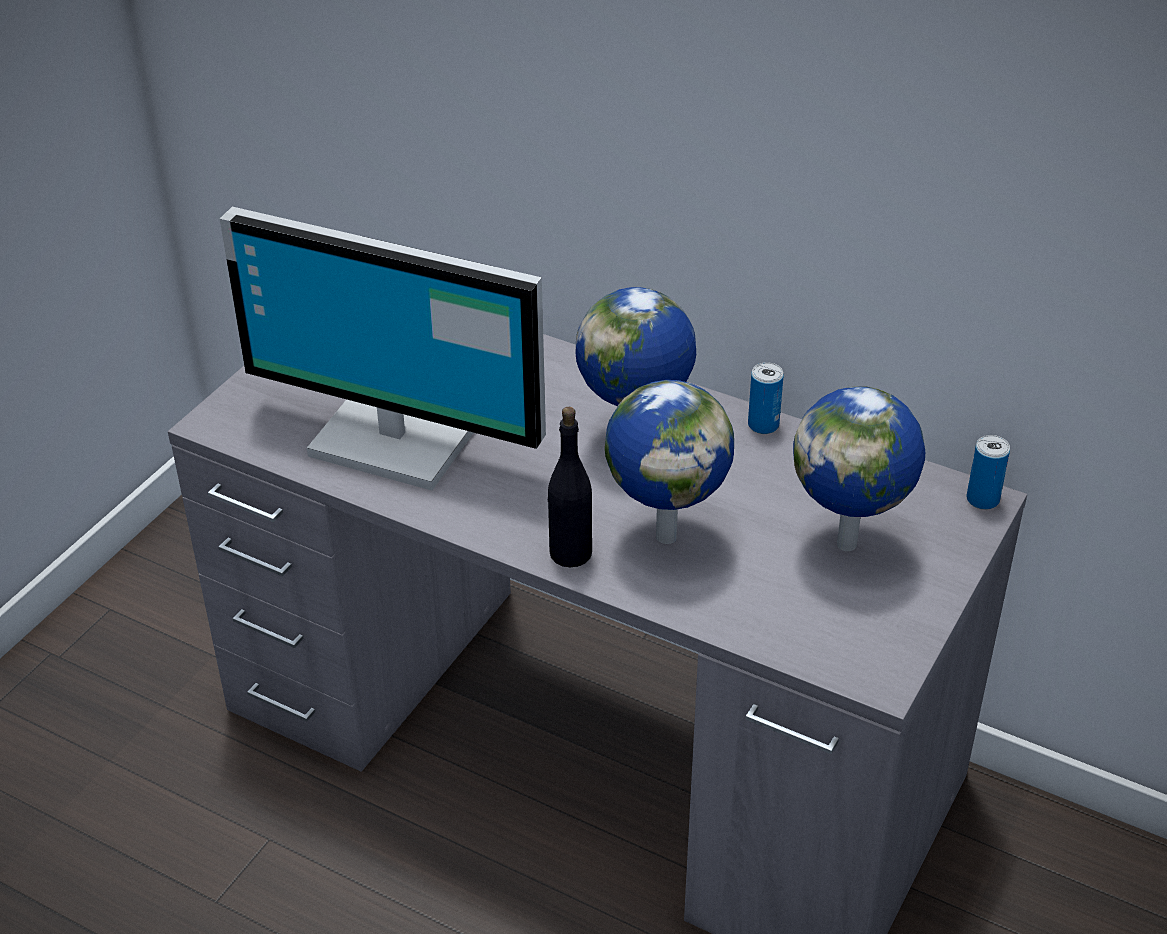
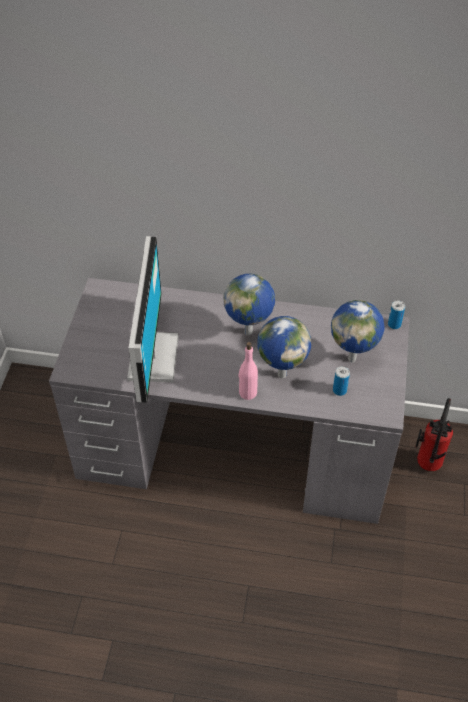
camera: 20 degrees left, 10 degrees up
monitor [220,207,546,490] -> monitor turned 90 degrees counterclockwise [127,236,179,403]
black bottle [548,407,592,567] -> pink bottle [238,342,258,400]
can [748,362,784,434] -> can moved to [333,366,350,396]
none -> fire extinguisher [415,398,453,471]

